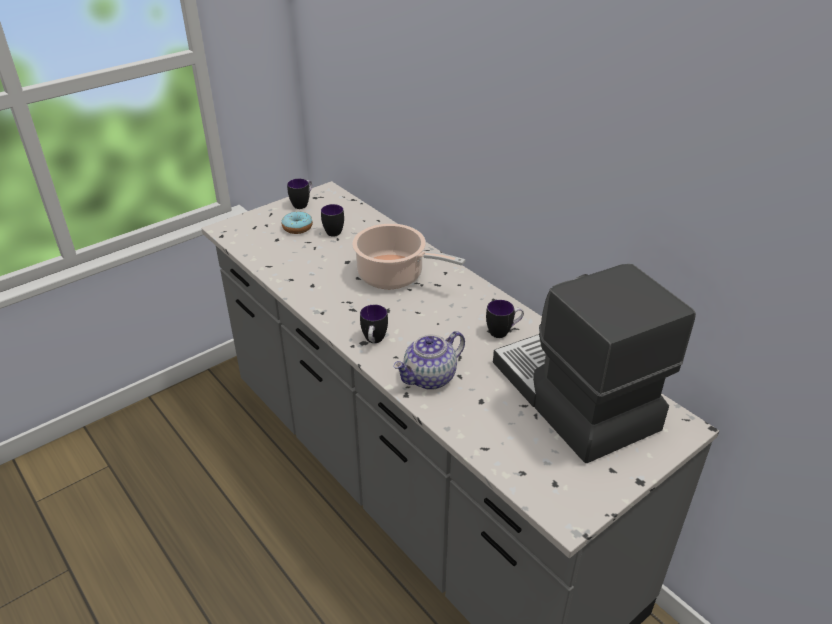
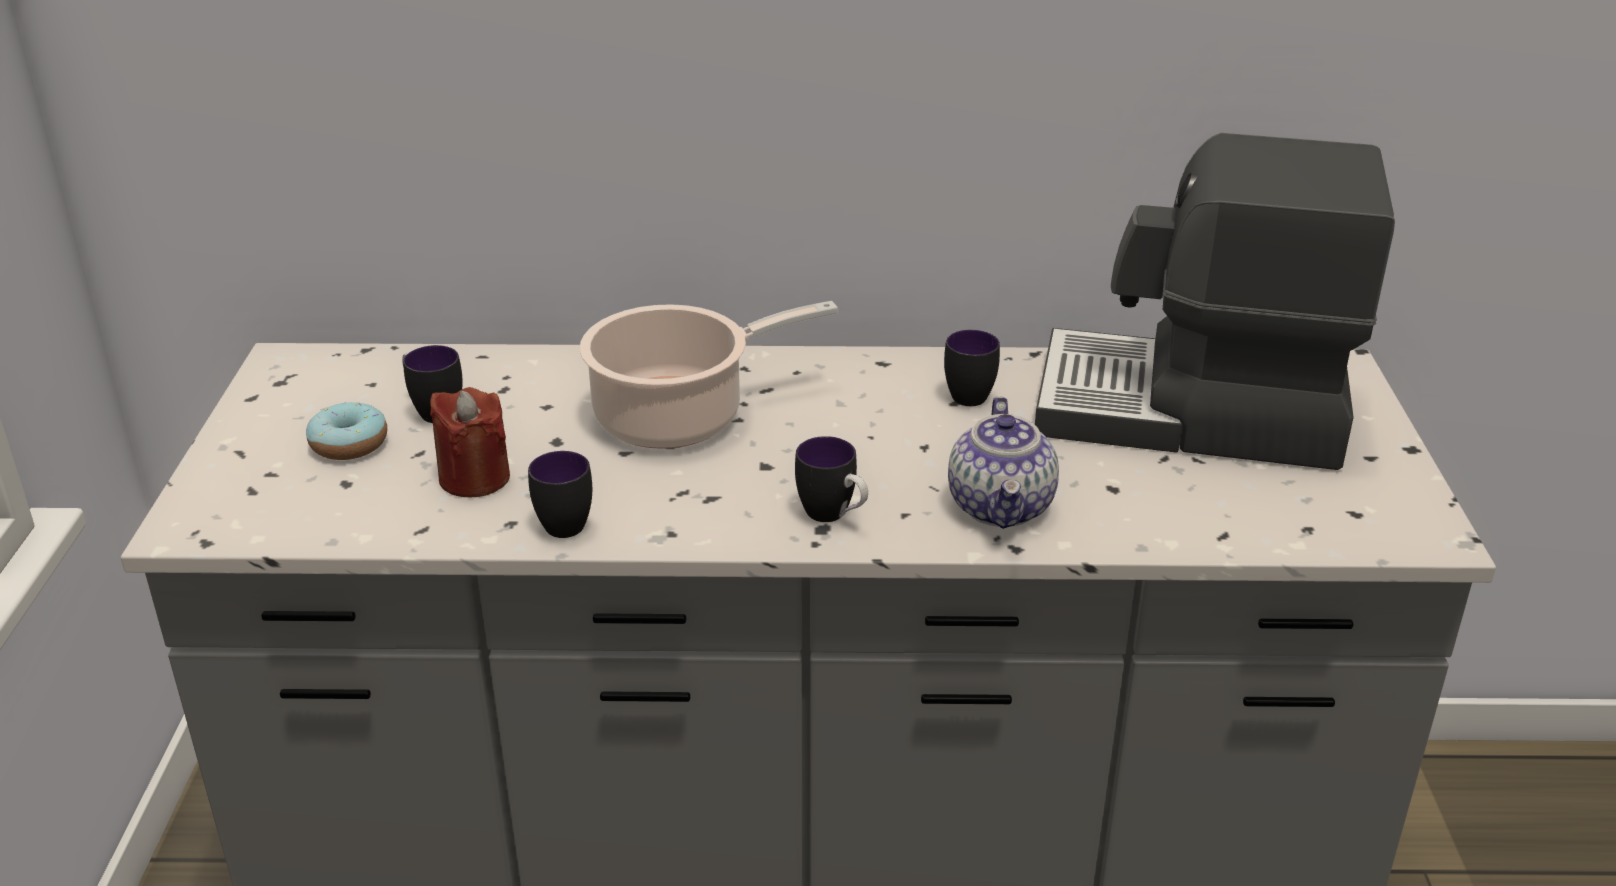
camera: 50 degrees left, 5 degrees down
mug [287,179,312,209] -> mug moved to [528,451,592,538]
none -> red candle [430,387,510,497]

